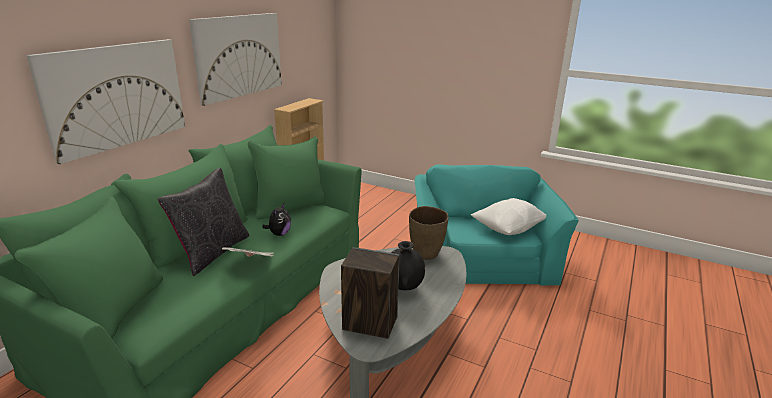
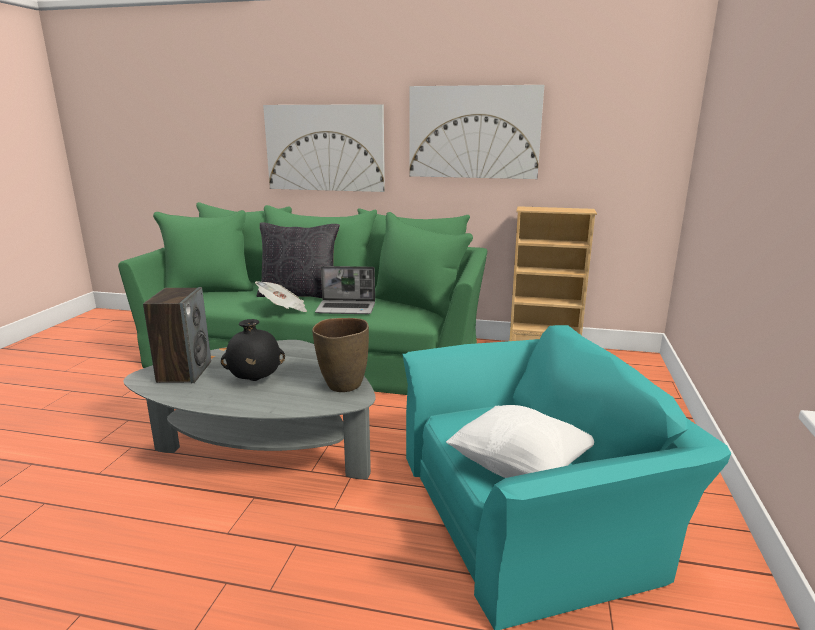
camera: 75 degrees right, 5 degrees down
plush toy [262,203,291,236] -> laptop [315,266,375,314]

